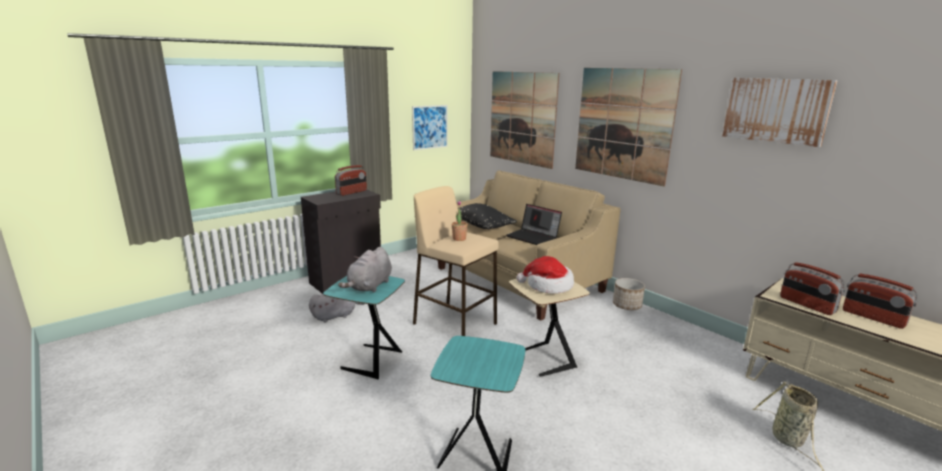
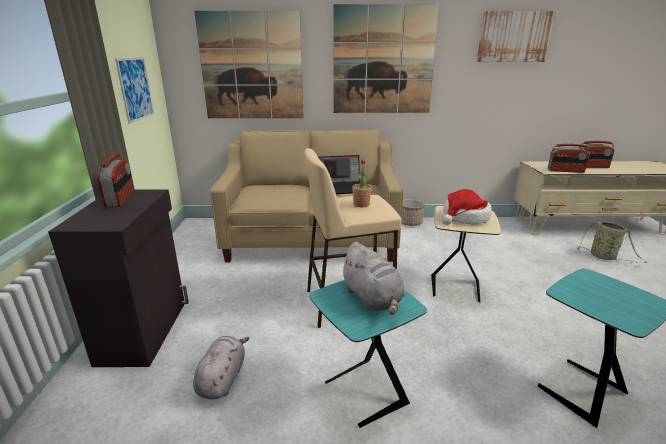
camera: 50 degrees left, 5 degrees up
black pillow [460,203,517,229] -> none

